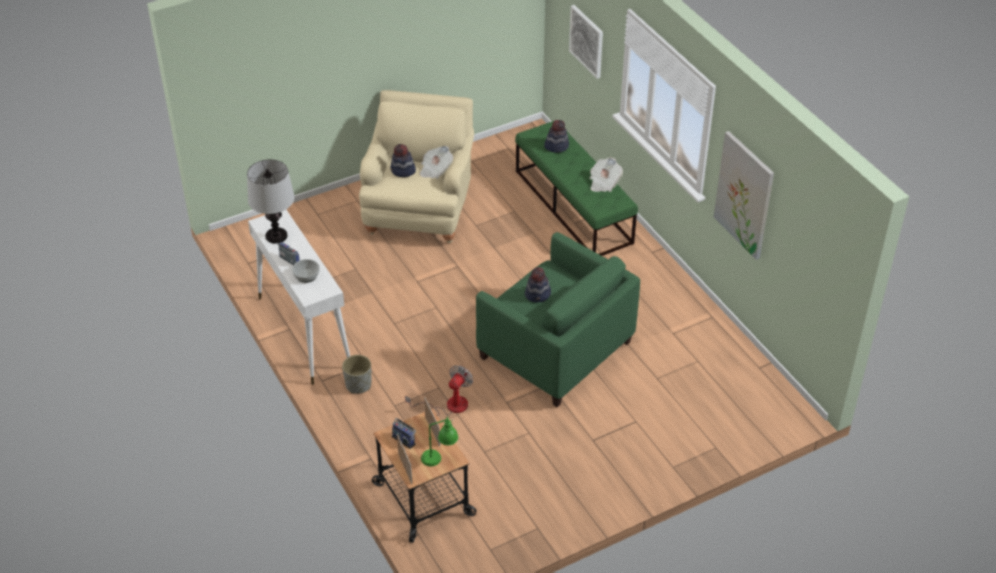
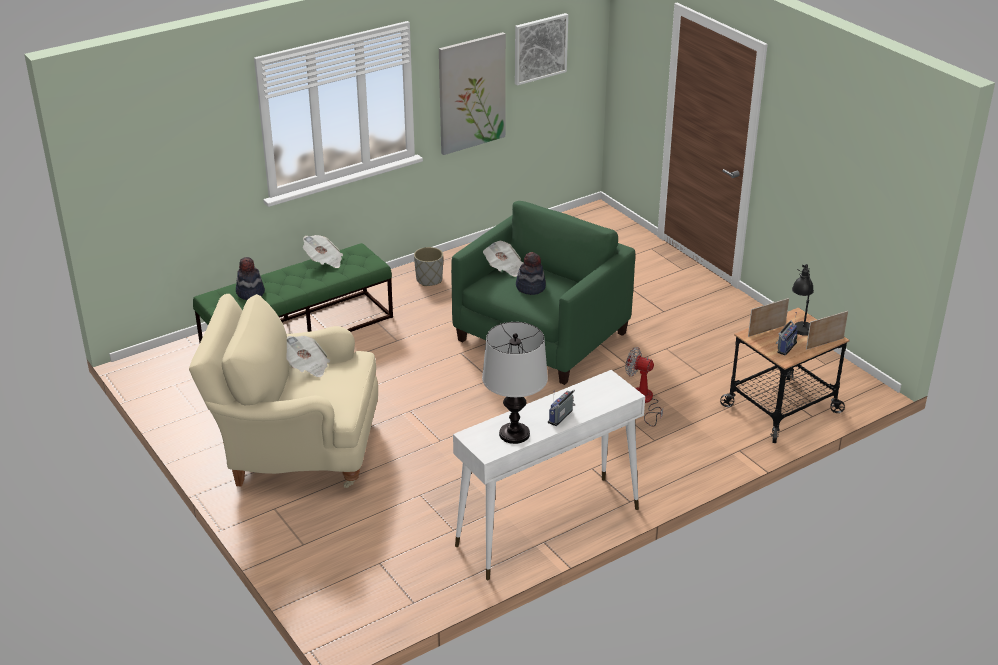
camera: 95 degrees left, 10 degrees down
bowl [292,259,320,283] -> none
grey planter [342,355,371,394] -> grey planter moved to [414,247,443,286]
hat [390,144,416,177] -> none
green table lamp [421,416,458,466] -> black table lamp [792,264,814,336]
picture [569,5,603,79] -> picture moved to [515,13,568,85]
none -> newspaper [483,241,523,277]

